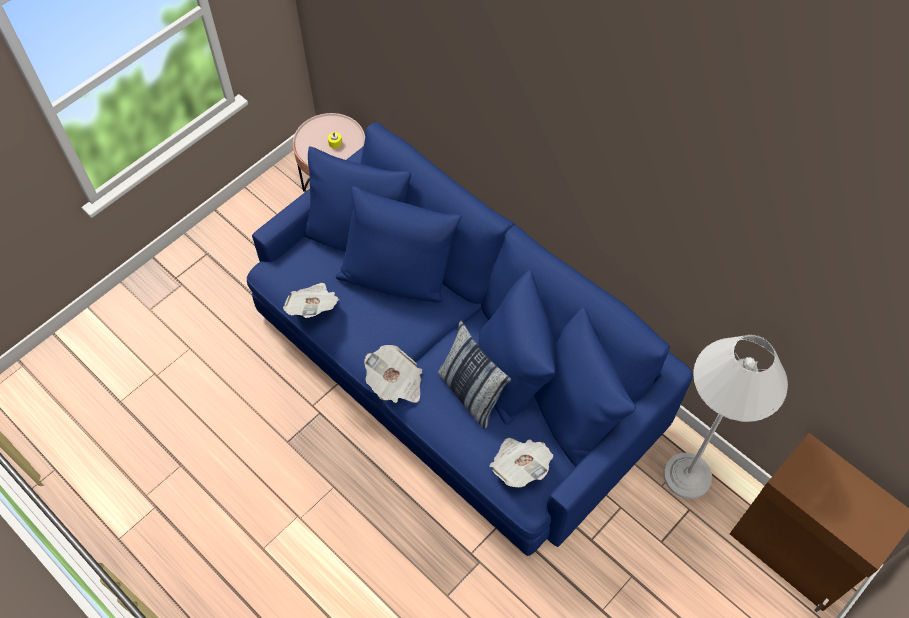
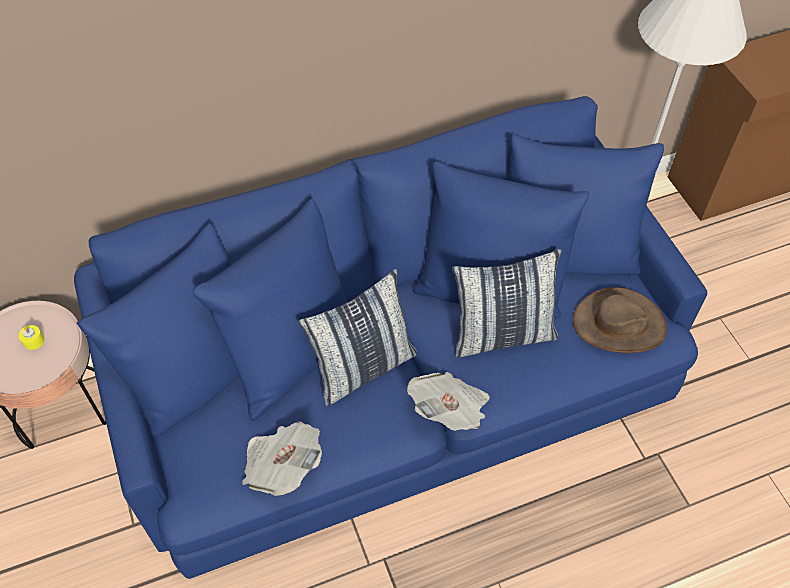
camera: 65 degrees left, 5 degrees down
newspaper [489,438,553,487] -> brown hat [573,287,667,353]
none -> pillow [297,269,417,406]

